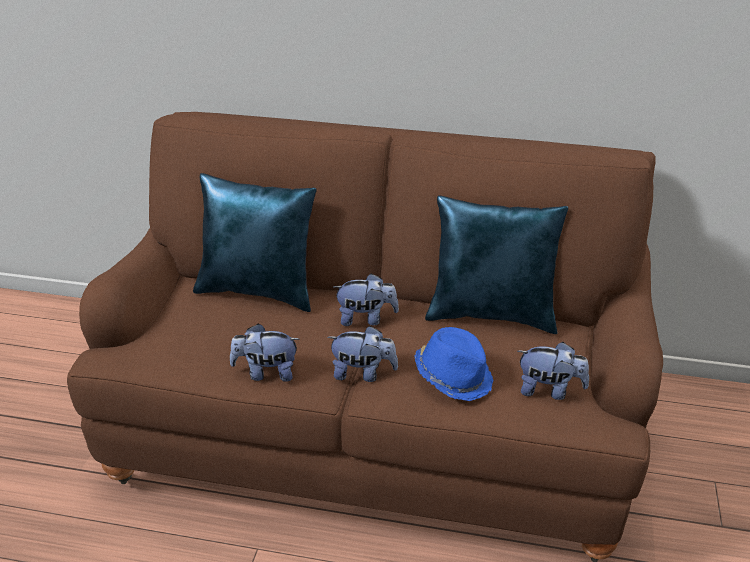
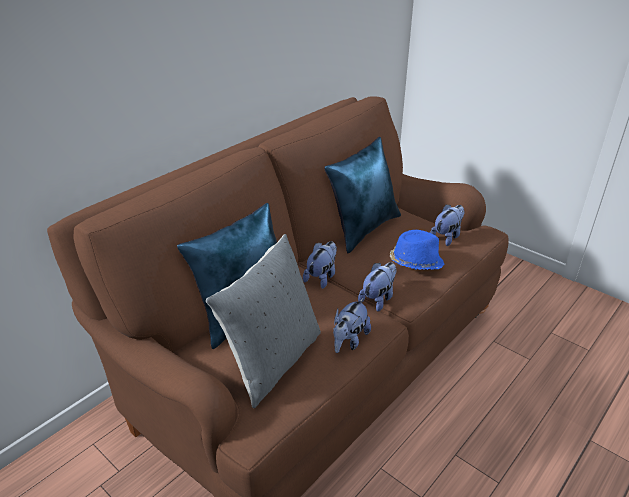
camera: 60 degrees left, 0 degrees up
none -> grey pillow [206,234,321,408]

